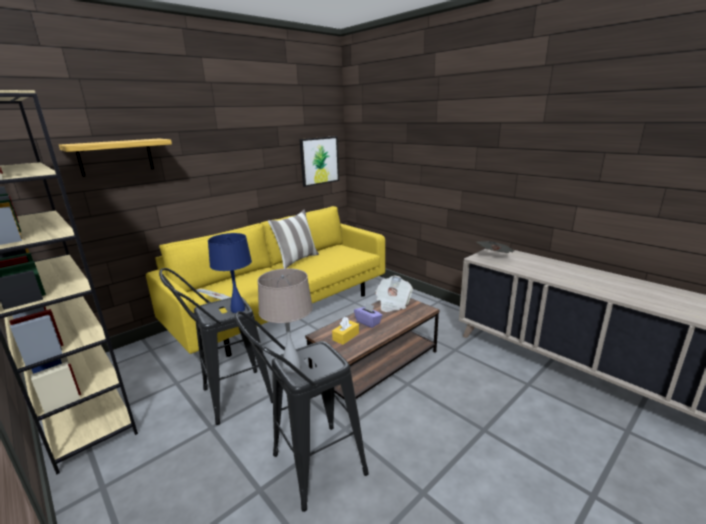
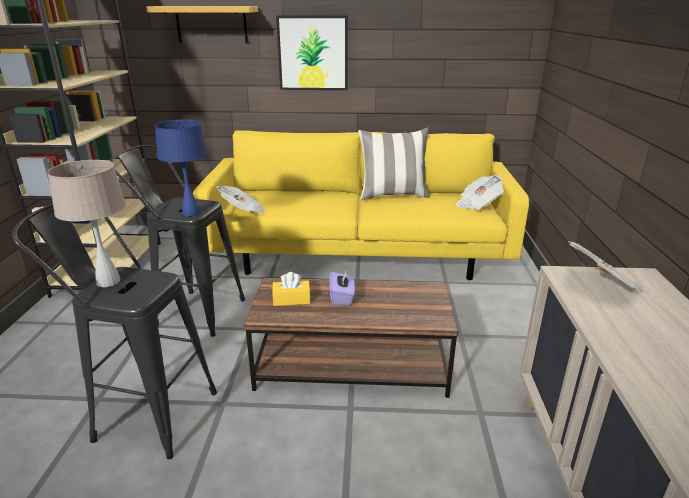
camera: 45 degrees right, 5 degrees up
picture [300,136,339,187] -> picture moved to [276,15,348,90]
newspaper [375,276,413,312] -> newspaper moved to [456,176,504,210]

